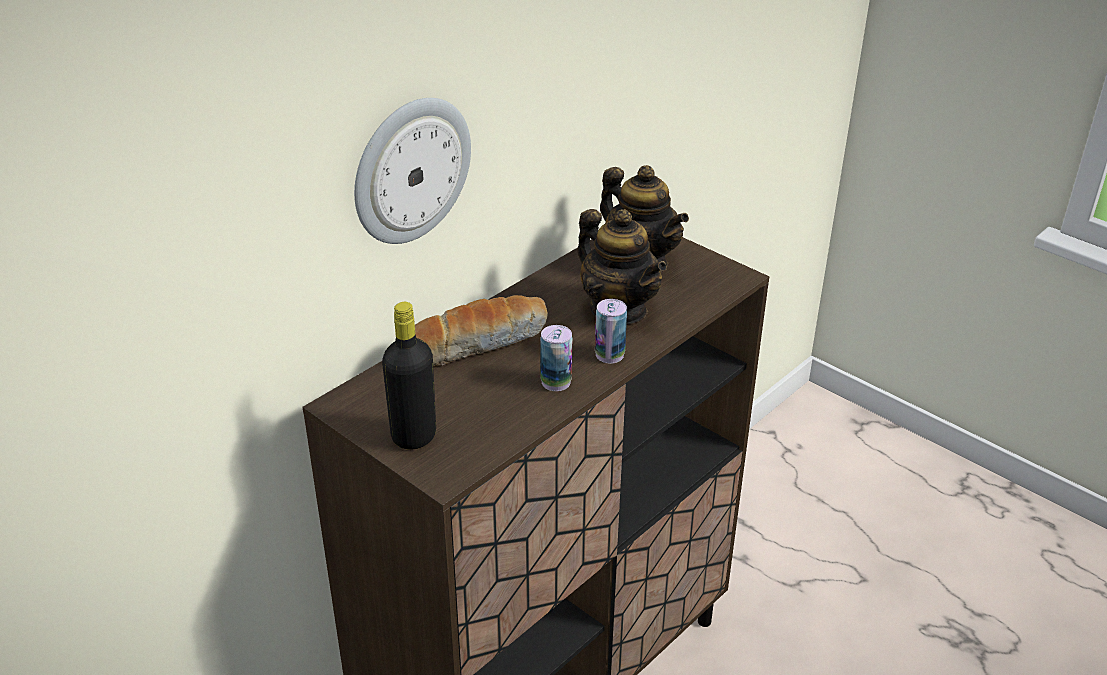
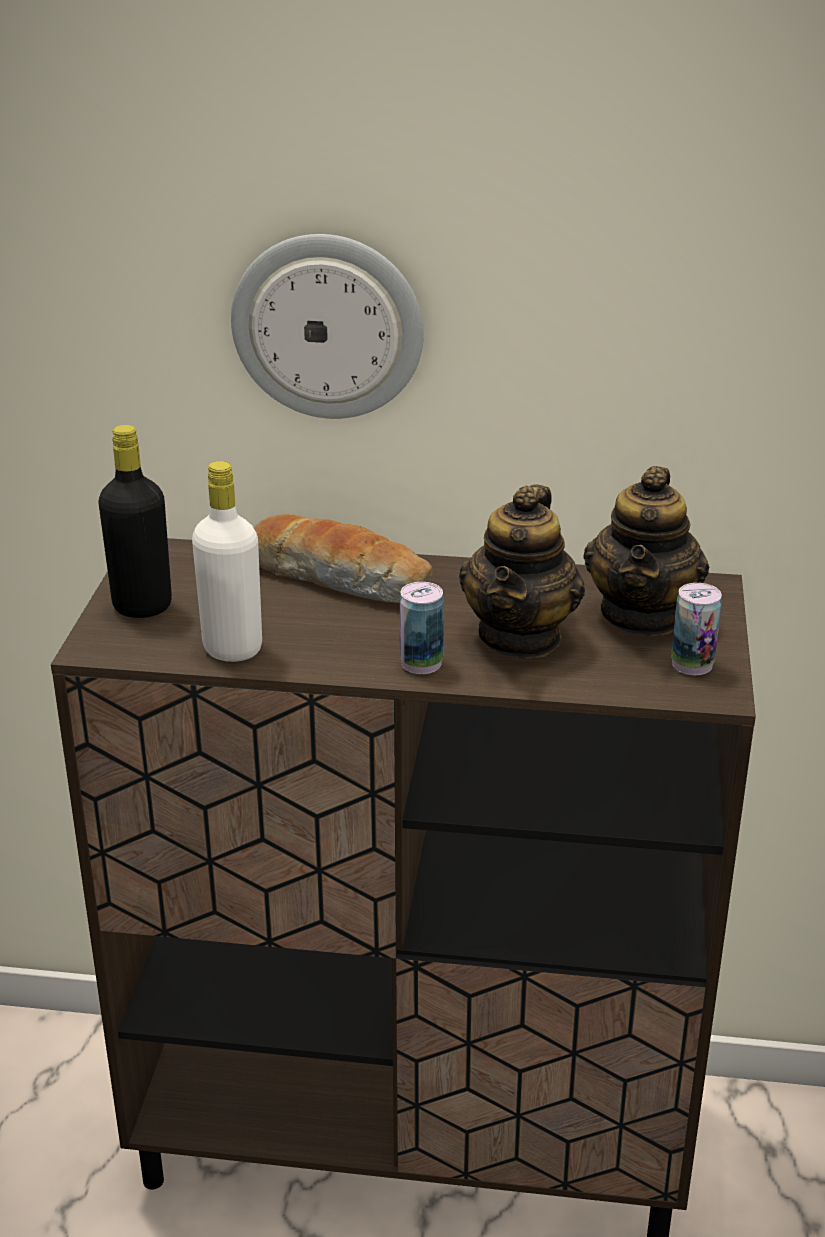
camera: 55 degrees right, 5 degrees down
can [540,325,573,391] -> can moved to [671,583,722,675]
none -> white bottle [192,461,262,662]

